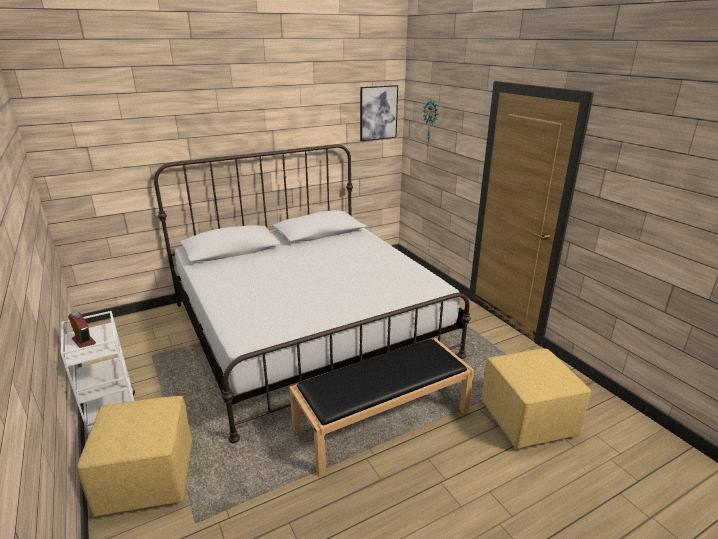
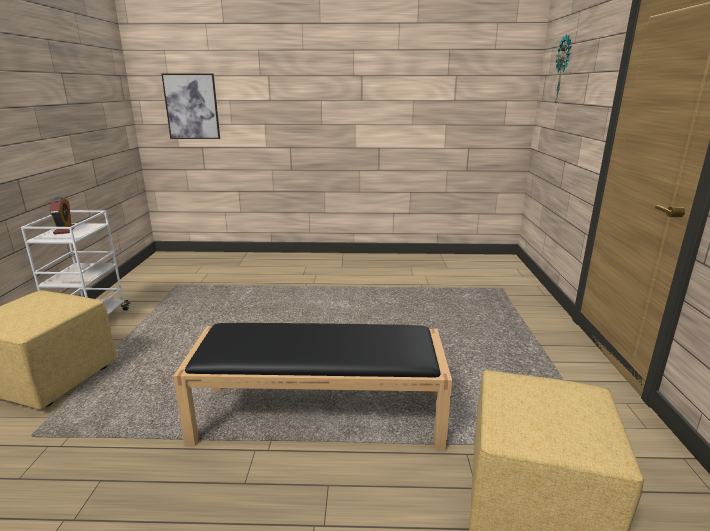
camera: 30 degrees right, 5 degrees down
white bed [154,145,471,443] -> none
picture [360,85,398,141] -> picture moved to [162,74,220,139]

